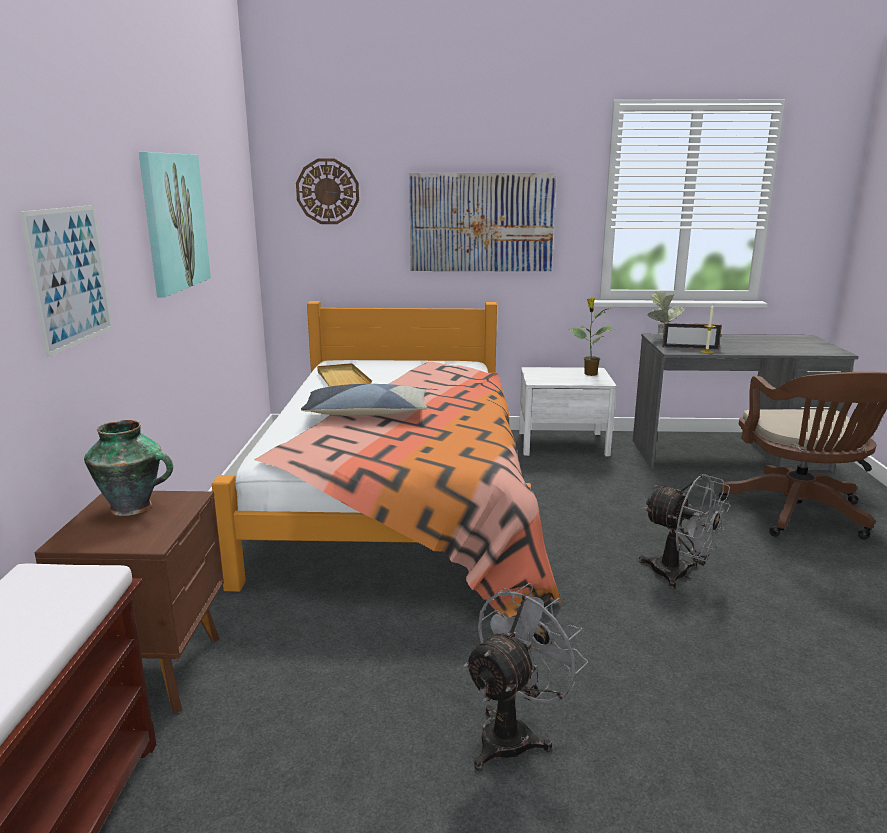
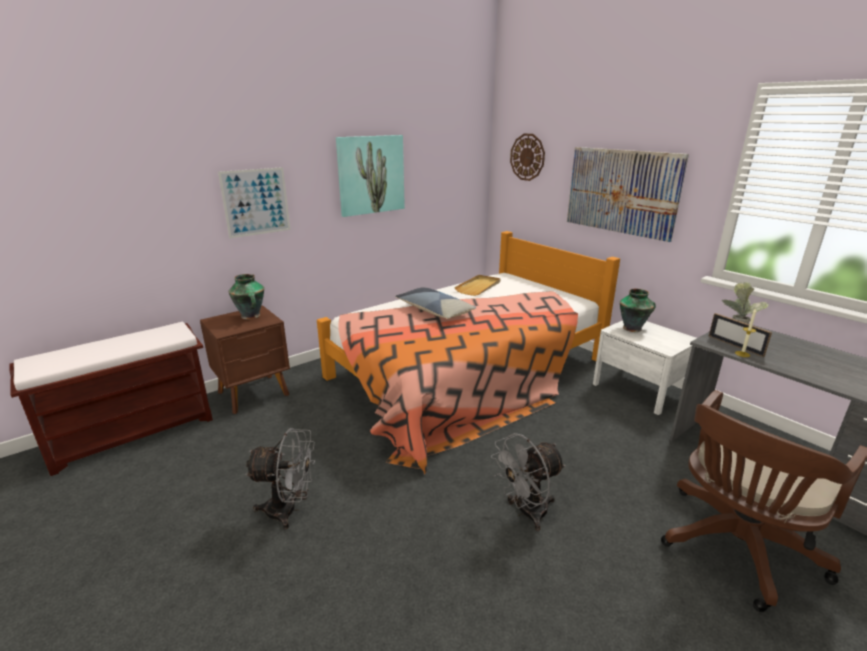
camera: 50 degrees right, 5 degrees up
potted plant [569,298,615,376] -> none
grey fan [639,474,731,589] -> grey fan turned 60 degrees clockwise [491,433,566,531]
none -> vase [620,289,656,332]

